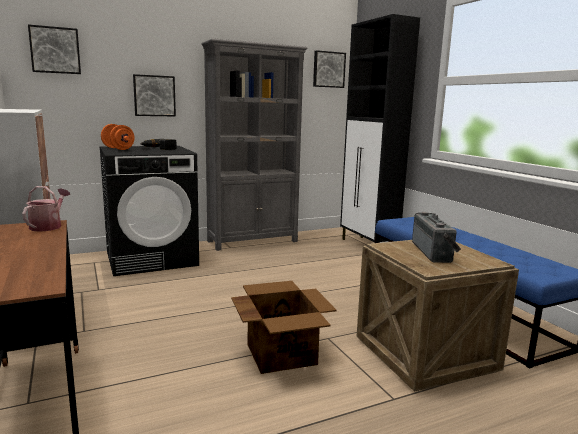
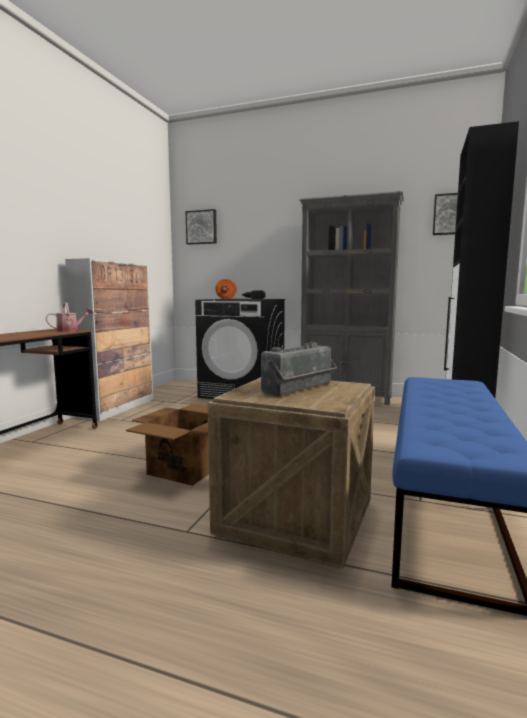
camera: 45 degrees right, 5 degrees down
picture [133,74,176,116] -> none

